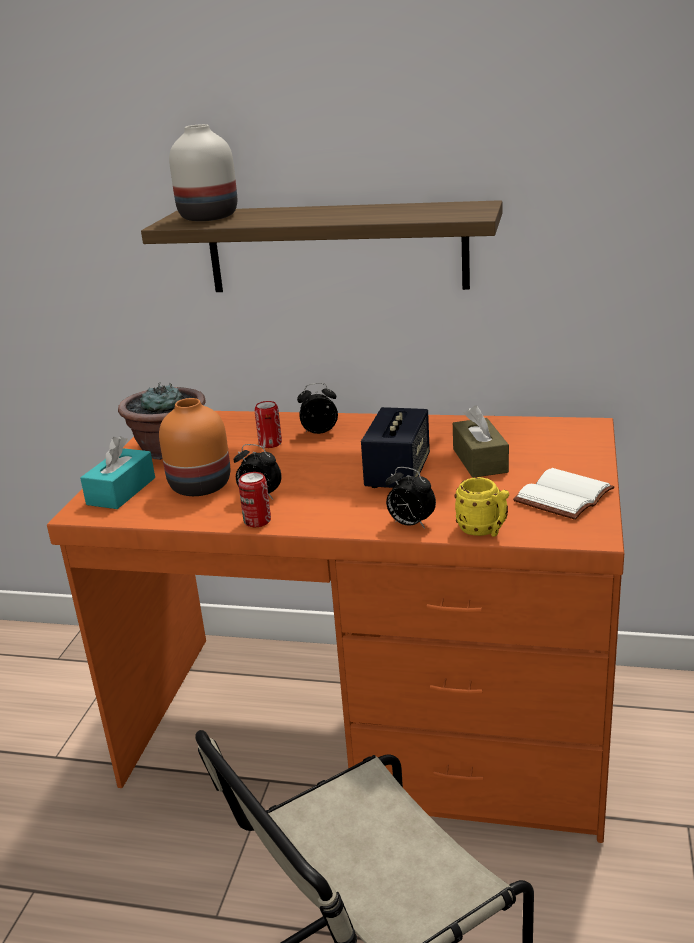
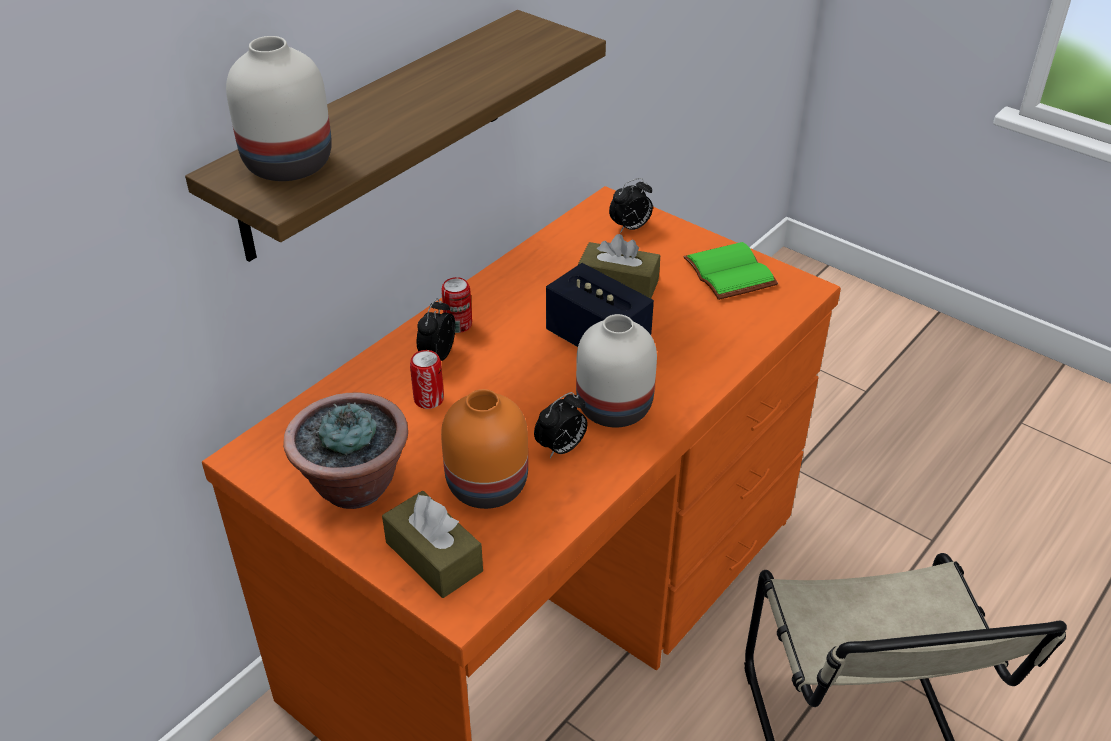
camera: 65 degrees left, 15 degrees up
turquoise tissue box [80,436,155,509] -> brown tissue box [382,491,483,598]
can [238,472,271,527] -> can moved to [441,277,472,333]
alarm clock [386,467,436,529] -> alarm clock moved to [609,178,653,233]
yellow mug [454,477,509,537] -> none
white book [513,468,615,520] -> green book [683,242,778,300]
none -> white vase [576,314,657,427]

